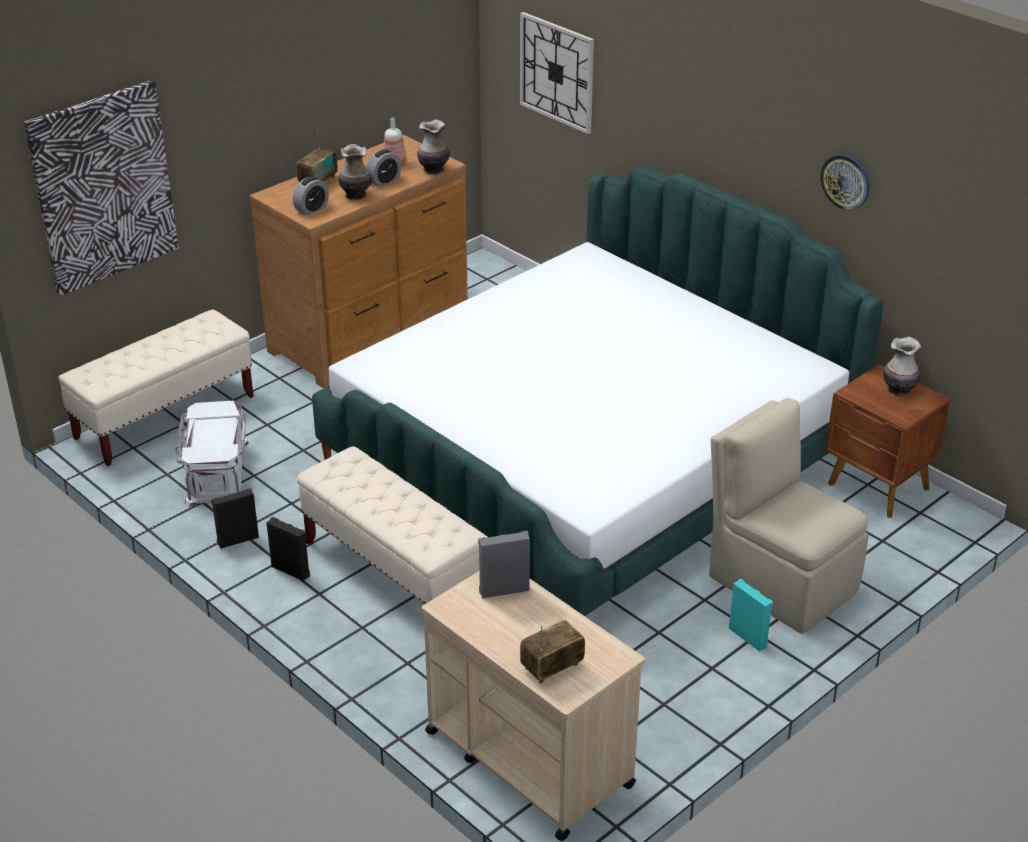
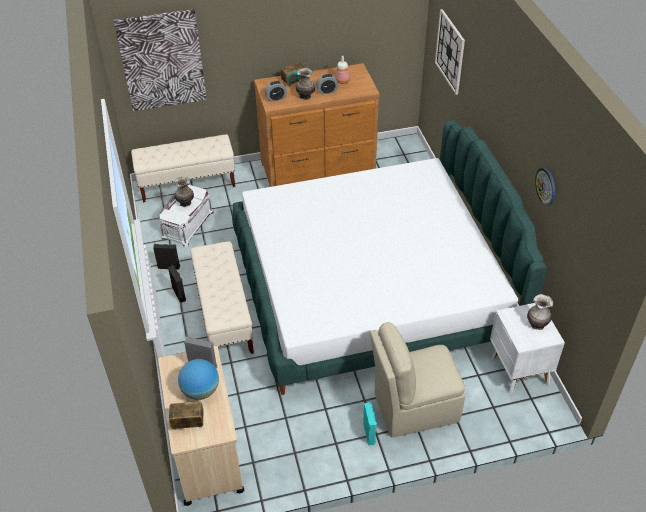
camera: 30 degrees right, 10 degrees up
vase [417,120,450,174] -> vase moved to [174,177,194,207]
beige chair [709,398,869,634] -> beige chair turned 90 degrees counterclockwise [370,322,465,438]
brown nightstand [825,364,950,518] -> white nightstand [490,303,565,395]
none -> globe [178,359,219,400]

